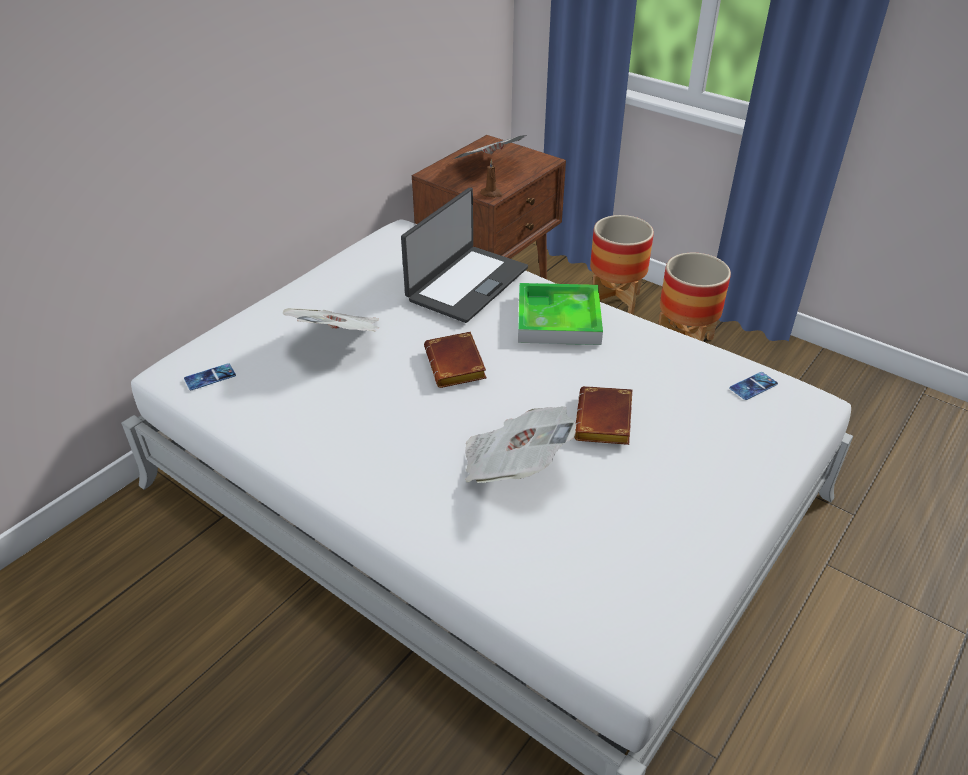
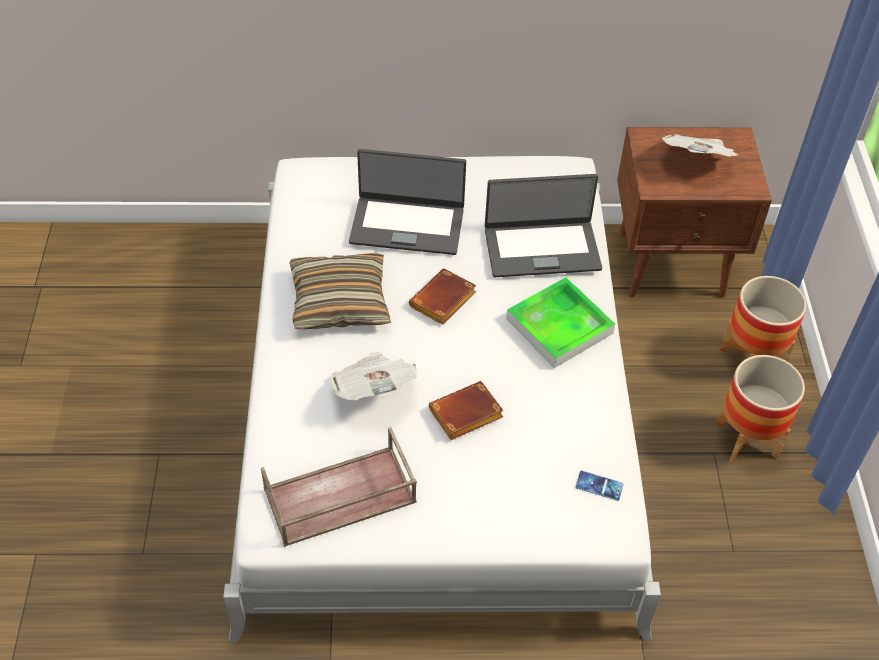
camera: 50 degrees right, 10 degrees up
phone [184,363,236,390] -> none
newspaper [283,308,380,332] -> laptop [349,149,466,255]
brown candle [481,159,503,198] -> none
none -> brown tray [261,427,417,547]
none -> pillow [289,253,391,329]

